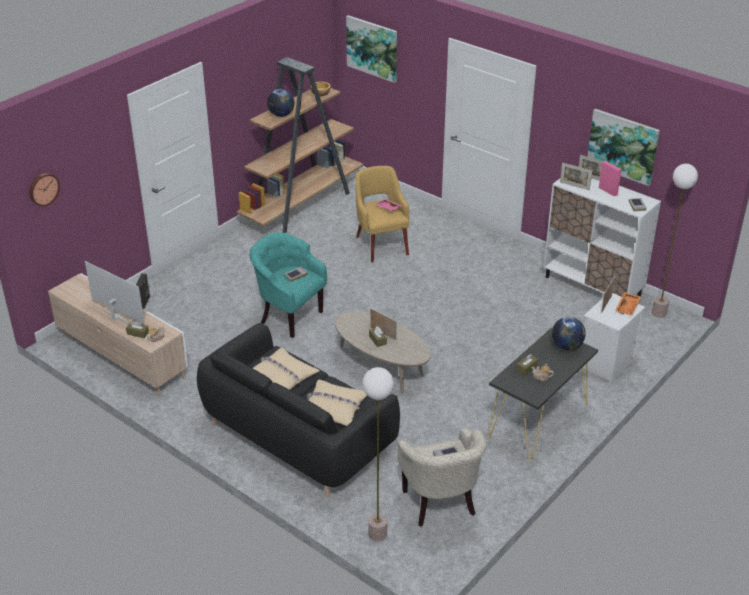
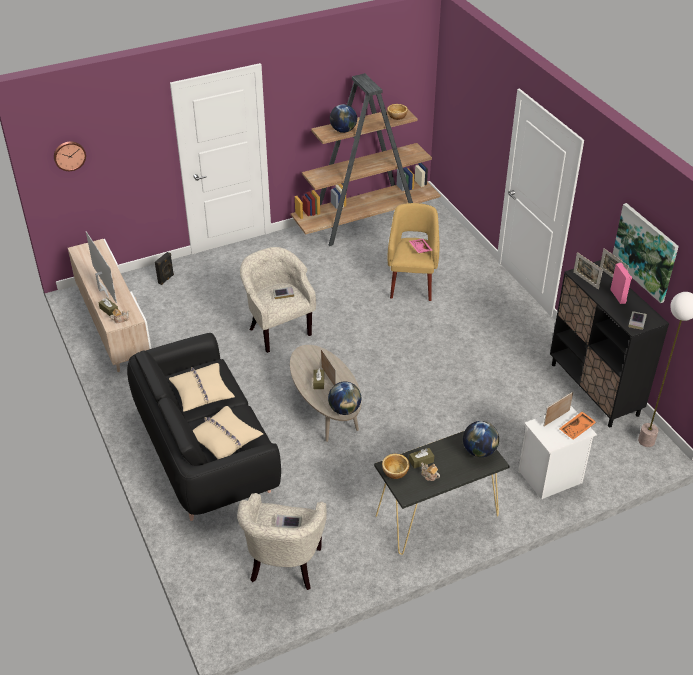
camera: 25 degrees right, 5 degrees up
turquoise armchair [250,232,327,338] -> beige armchair [240,247,316,353]
picture [346,15,397,83] -> none
floor lamp [363,367,394,541] -> none
white cabinet [544,178,661,297] -> black cabinet [550,260,669,427]
none -> globe [328,382,361,415]
none -> bowl [382,454,410,479]

